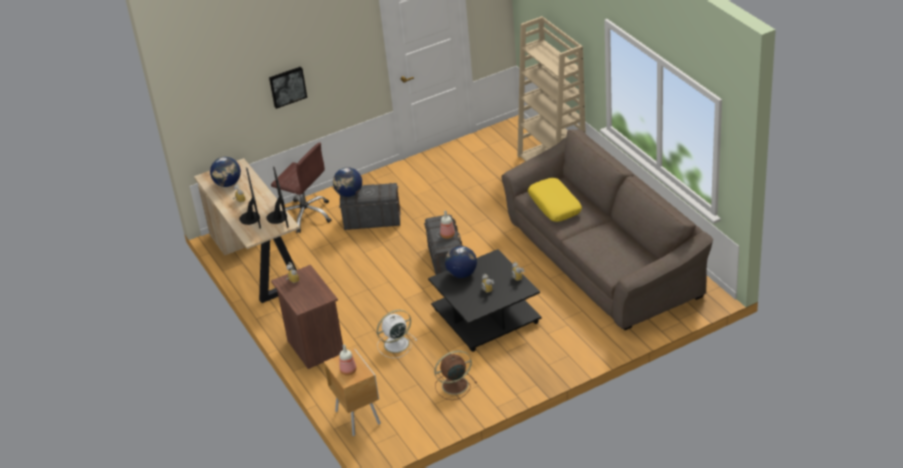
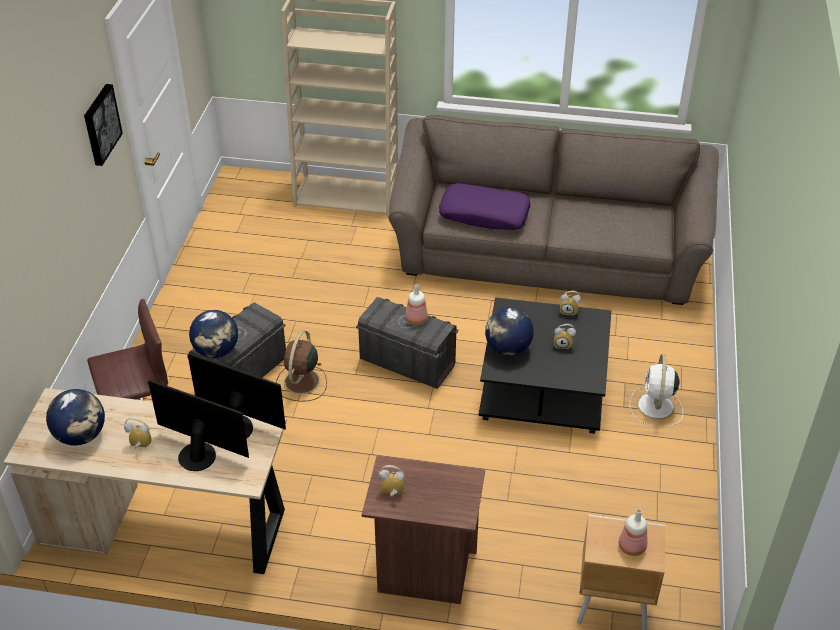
camera: 55 degrees left, 5 degrees up
picture [269,67,307,109] -> picture moved to [84,84,123,166]
white fan [377,310,417,358] -> white fan moved to [629,354,683,427]
brown fan [434,350,477,400] -> brown fan moved to [276,330,327,402]
yellow pillow [528,178,582,222] -> purple pillow [439,183,530,230]

